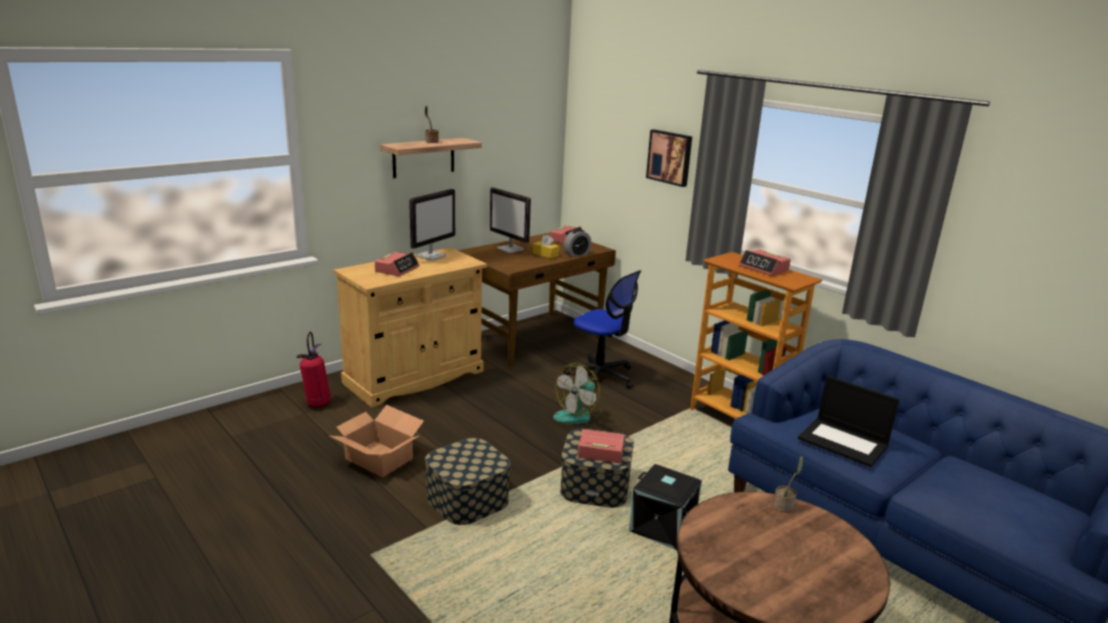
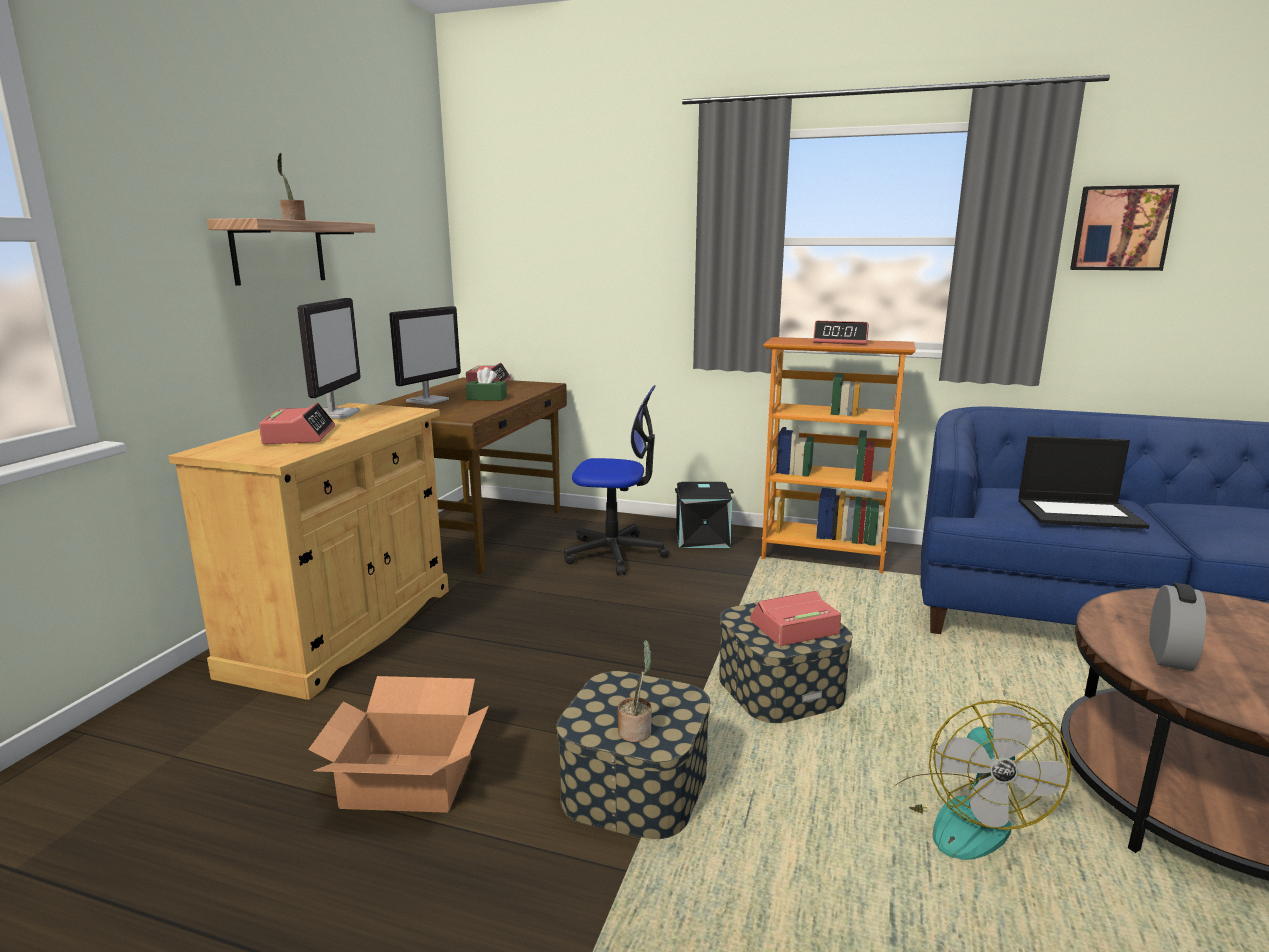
camera: 30 degrees left, 5 degrees down
fire extinguisher [297,332,331,407] -> none
monitor [490,187,531,253] -> monitor turned 75 degrees counterclockwise [389,306,461,405]
yellow tissue box [533,235,560,259] -> green tissue box [466,367,507,401]
fan [553,363,601,424] -> fan moved to [893,700,1071,860]
alarm clock [564,229,592,257] -> alarm clock moved to [1149,583,1206,671]
black storage box [629,464,702,550] -> black storage box moved to [675,482,734,548]
picture [646,129,692,187] -> picture moved to [1070,185,1179,271]
potted plant [773,456,803,512] -> potted plant moved to [618,640,652,742]

